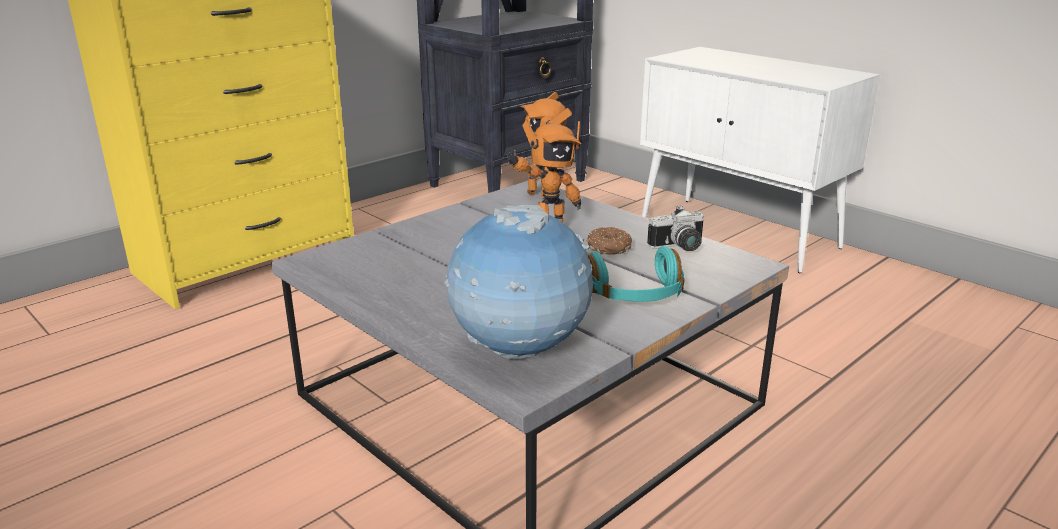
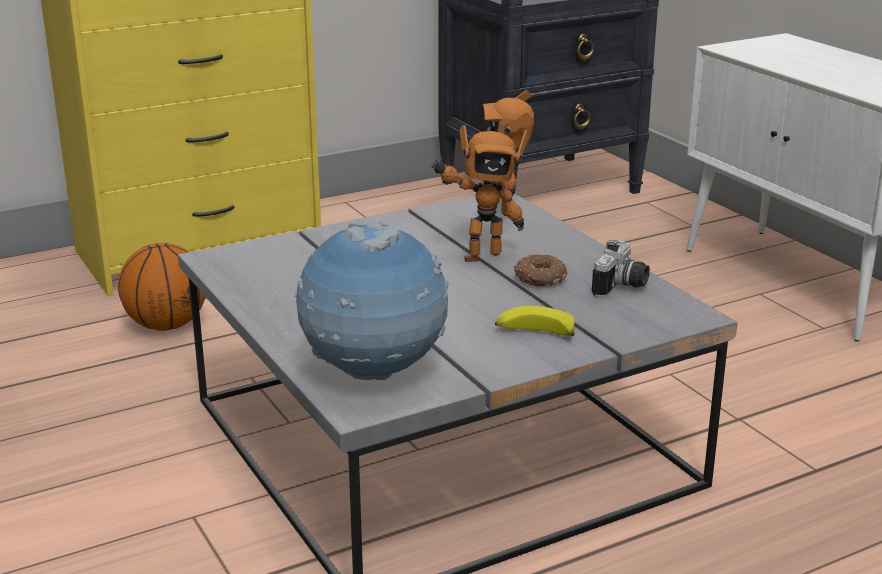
camera: 15 degrees right, 0 degrees up
turquoise headphones [588,246,685,302] -> banana [495,306,575,336]
camera [647,205,704,251] -> camera turned 60 degrees counterclockwise [592,240,650,298]
none -> basketball [118,243,205,331]

